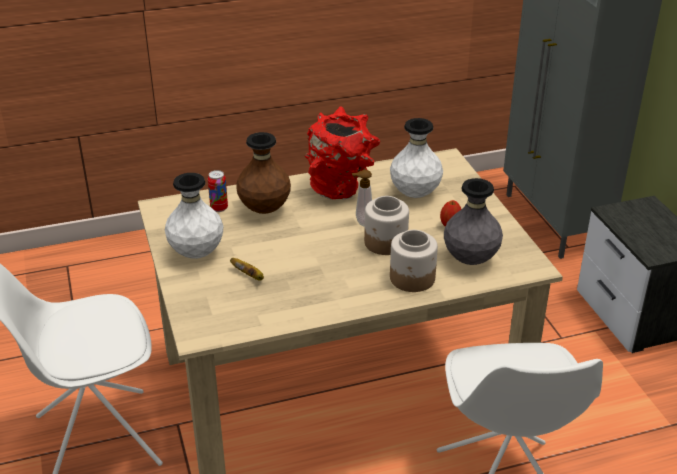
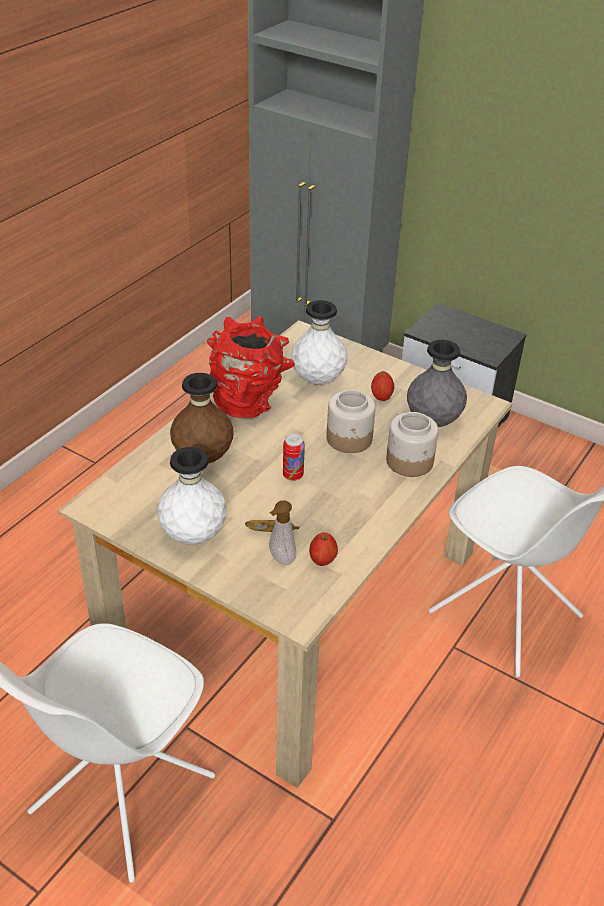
camera: 40 degrees left, 5 degrees up
can [208,170,228,212] -> can moved to [283,434,305,481]
soap dispenser [352,170,372,226] -> soap dispenser moved to [269,500,296,565]
none -> apple [309,532,338,566]

